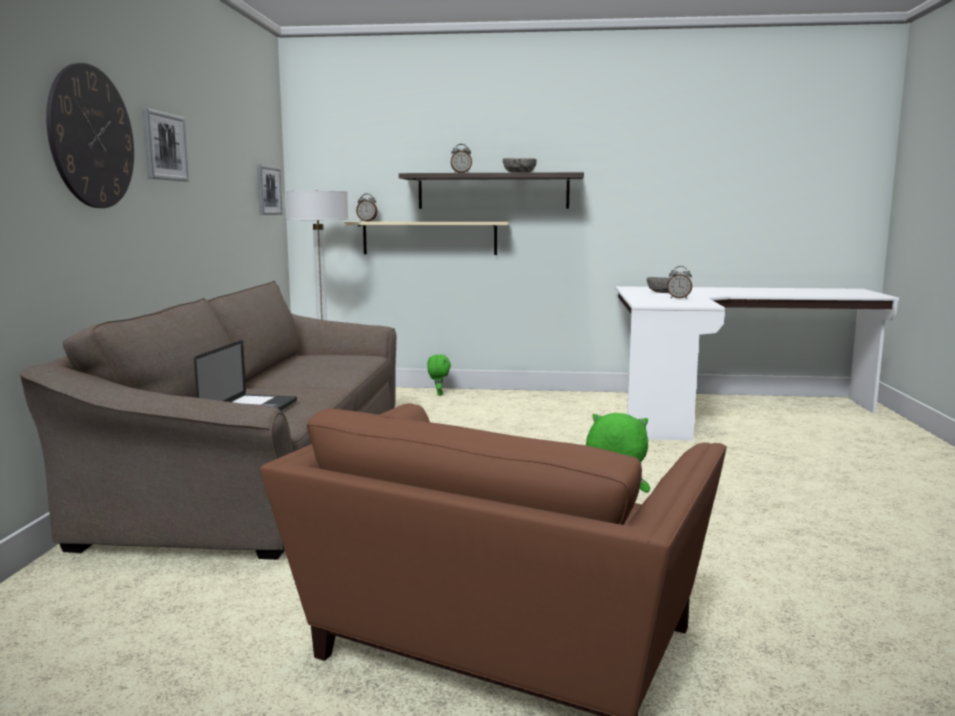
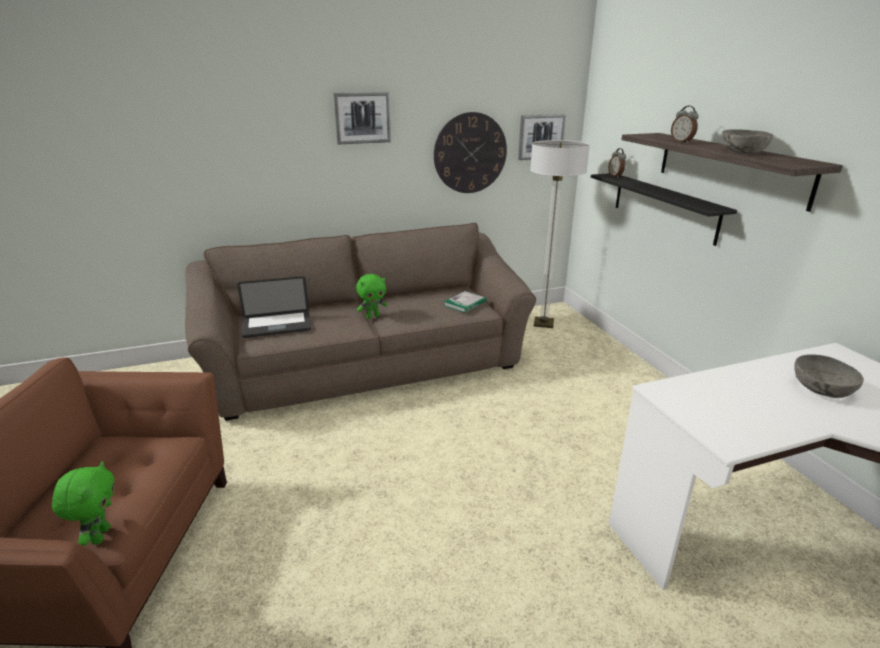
camera: 65 degrees right, 15 degrees up
wall clock [46,63,134,208] -> wall clock moved to [434,112,507,193]
beige shelf [344,222,509,255] -> black shelf [591,173,737,246]
green plush toy [427,354,451,396] -> green plush toy moved to [356,274,387,319]
alarm clock [667,266,692,299] -> none
none -> book [444,291,486,313]

